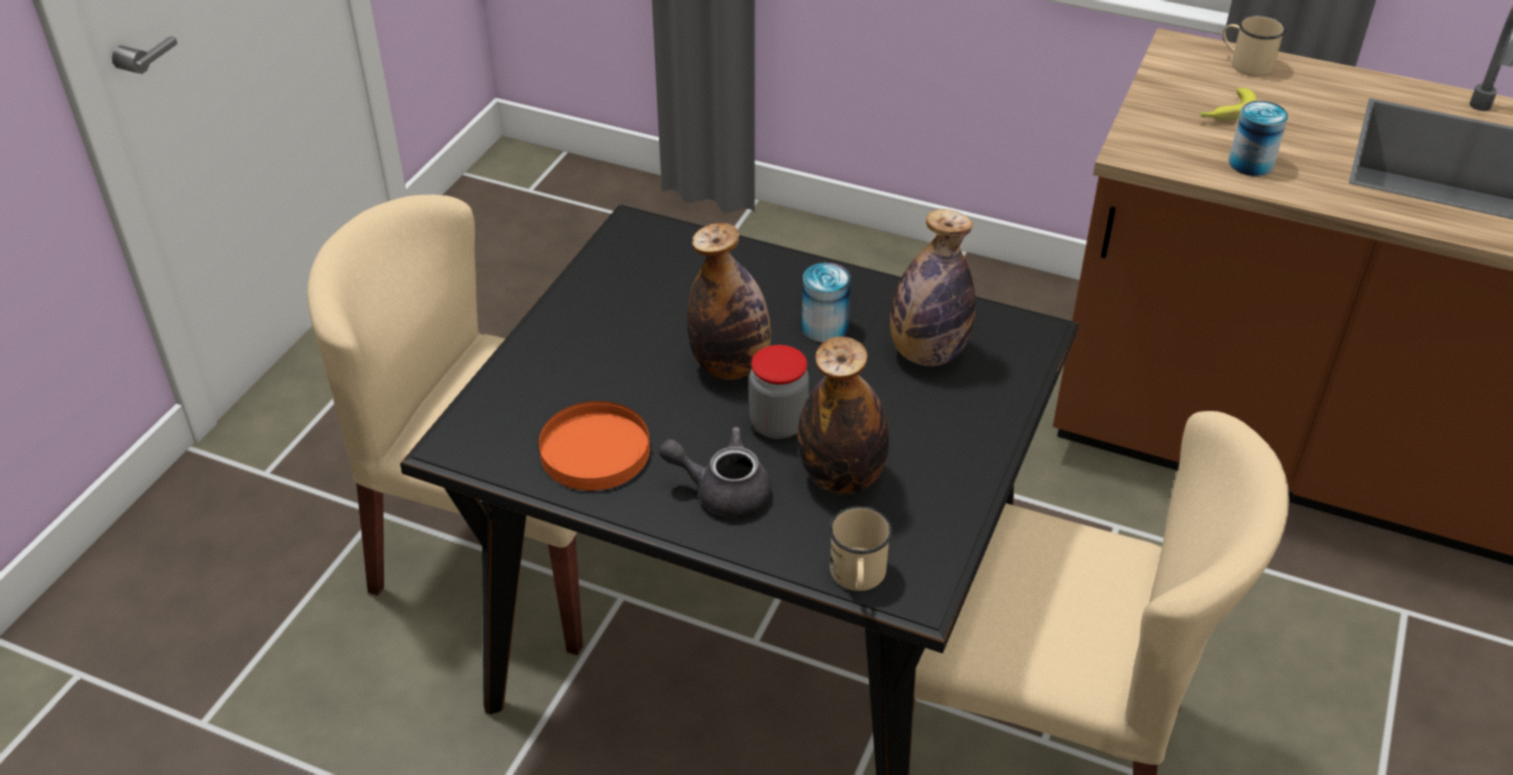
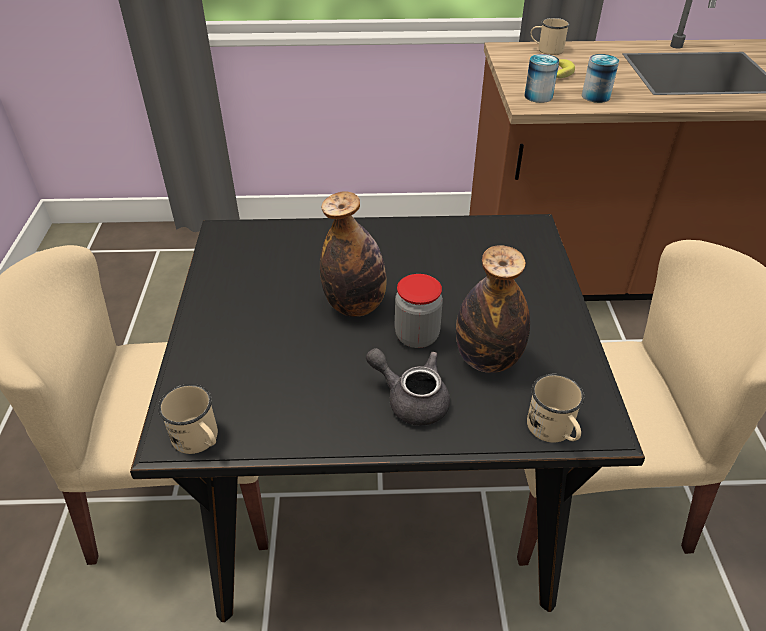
camera: 25 degrees left, 0 degrees up
orange plate [539,401,650,491] -> none
grey teapot [659,427,771,517] -> grey teapot turned 45 degrees clockwise [366,348,450,425]
can [801,263,851,342] -> can moved to [524,54,559,103]
bottle [890,209,976,366] -> none
none -> beige mug [158,384,218,454]

